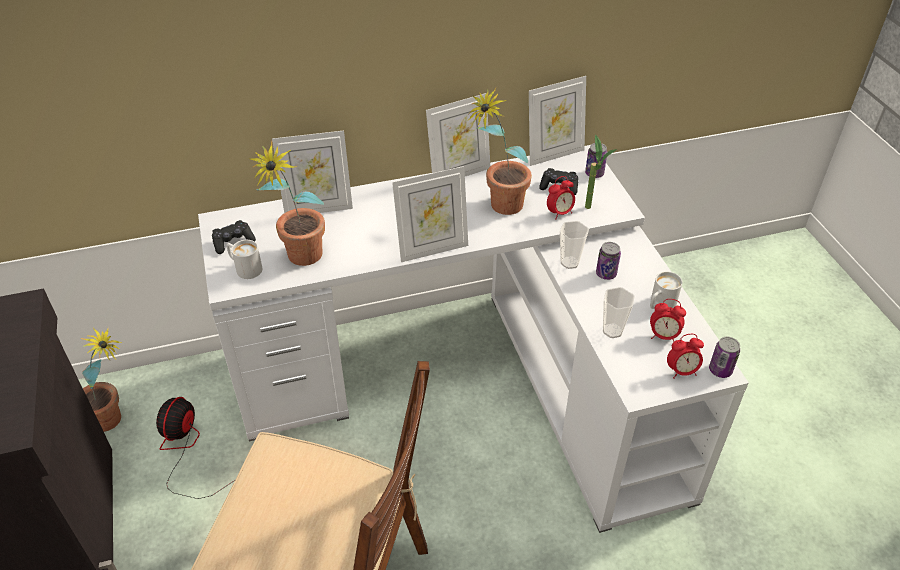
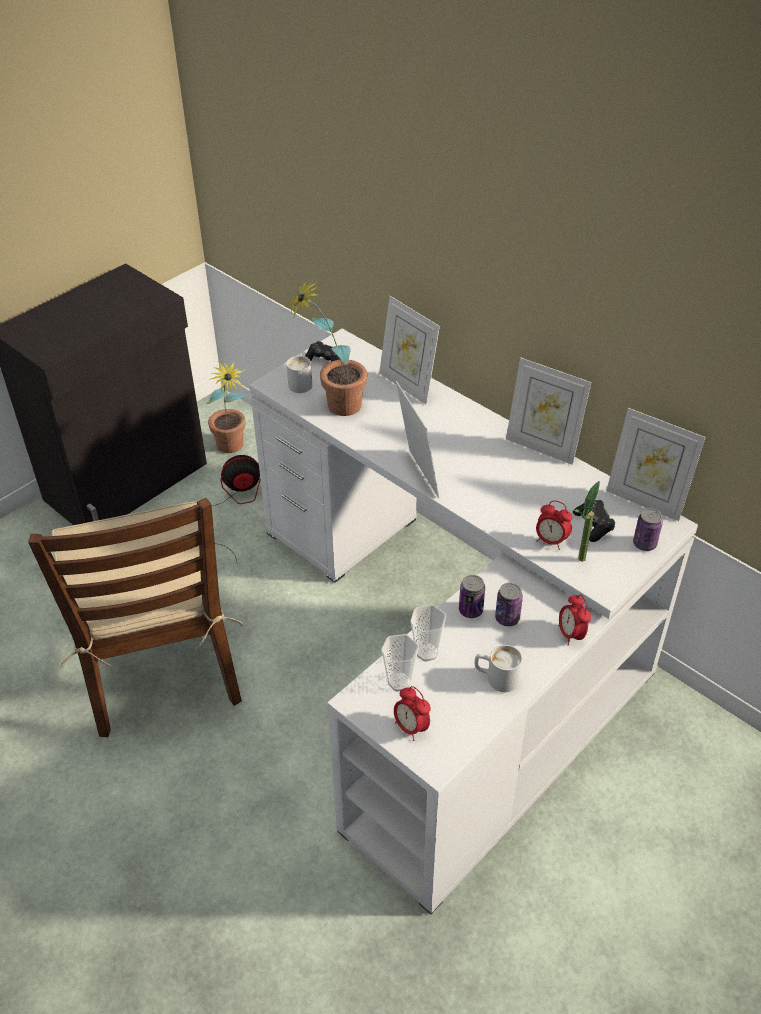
camera: 60 degrees right, 0 degrees up
picture frame [392,166,468,262] -> picture frame turned 150 degrees counterclockwise [396,381,439,498]
potted plant [467,87,532,215] -> none
cup [560,221,589,269] -> cup moved to [381,634,419,692]
alarm clock [650,299,686,342] -> alarm clock moved to [558,595,591,646]
can [709,337,740,378] -> can moved to [459,575,485,618]

